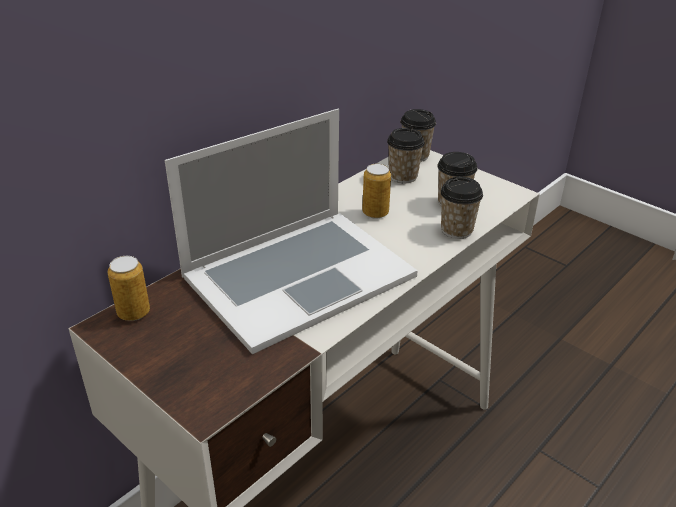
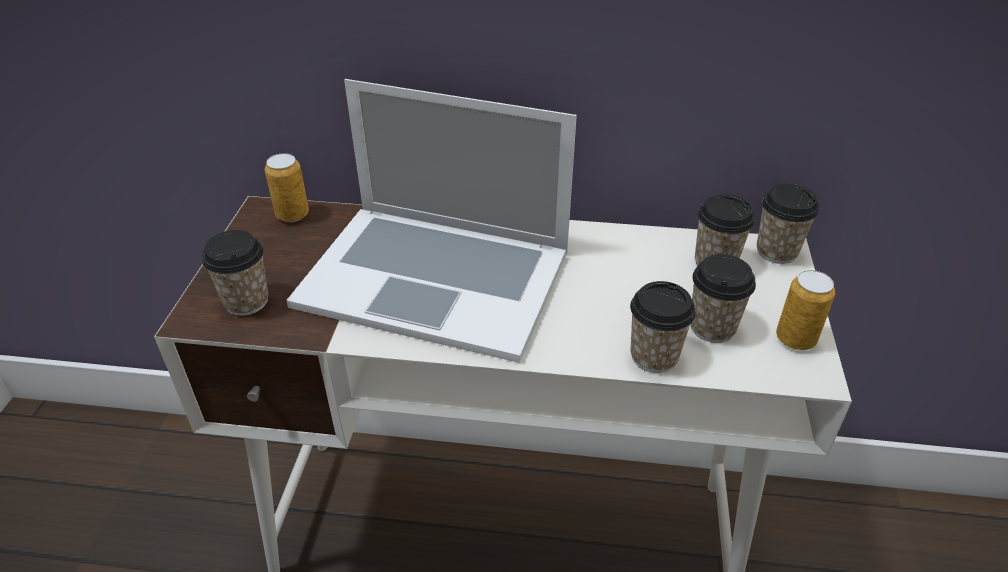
camera: 55 degrees right, 5 degrees up
can [362,163,391,219] -> can moved to [776,270,835,350]
none -> cup [202,230,269,316]

